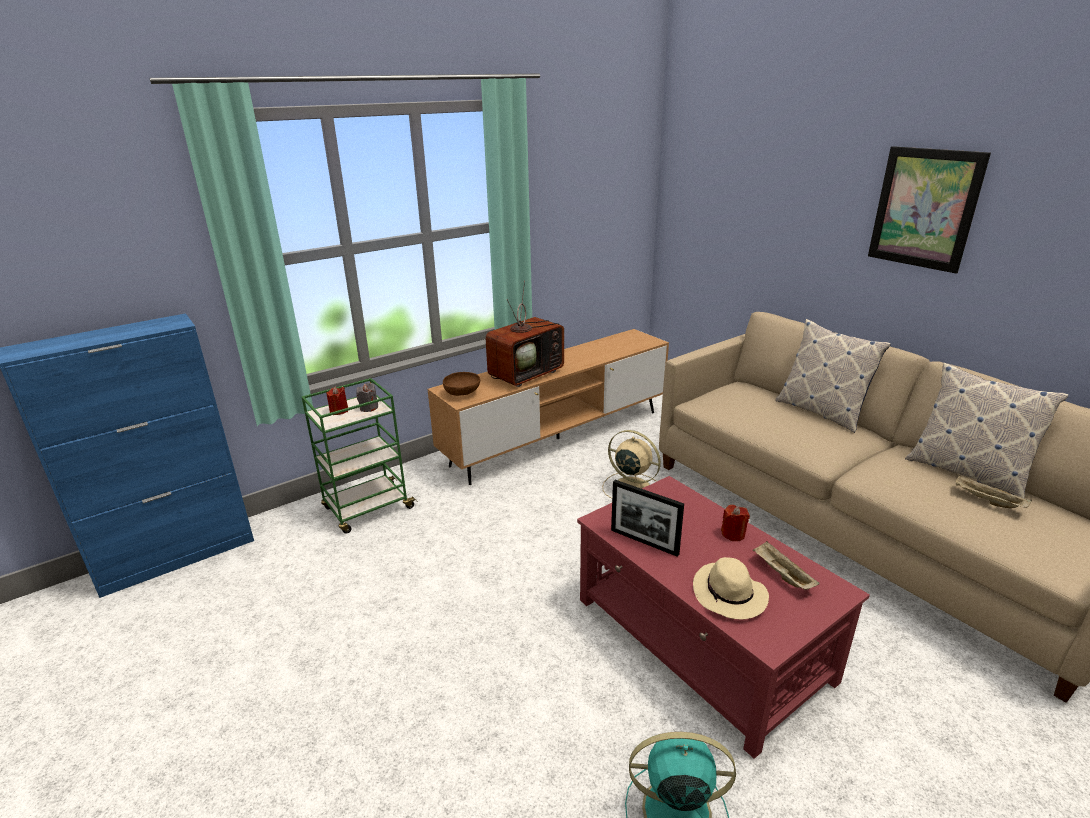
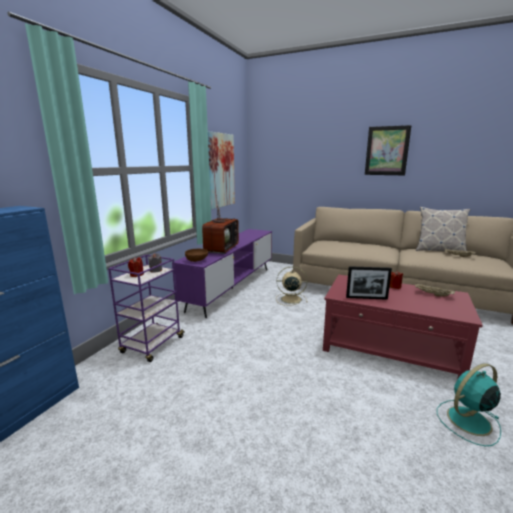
camera: 30 degrees left, 10 degrees down
green cart [302,378,418,534] -> purple cart [108,255,185,362]
brown tv stand [428,329,669,485] -> purple tv stand [172,229,272,318]
beige hat [693,557,769,619] -> none
pillow [775,319,891,433] -> none
none -> picture [208,131,235,209]

